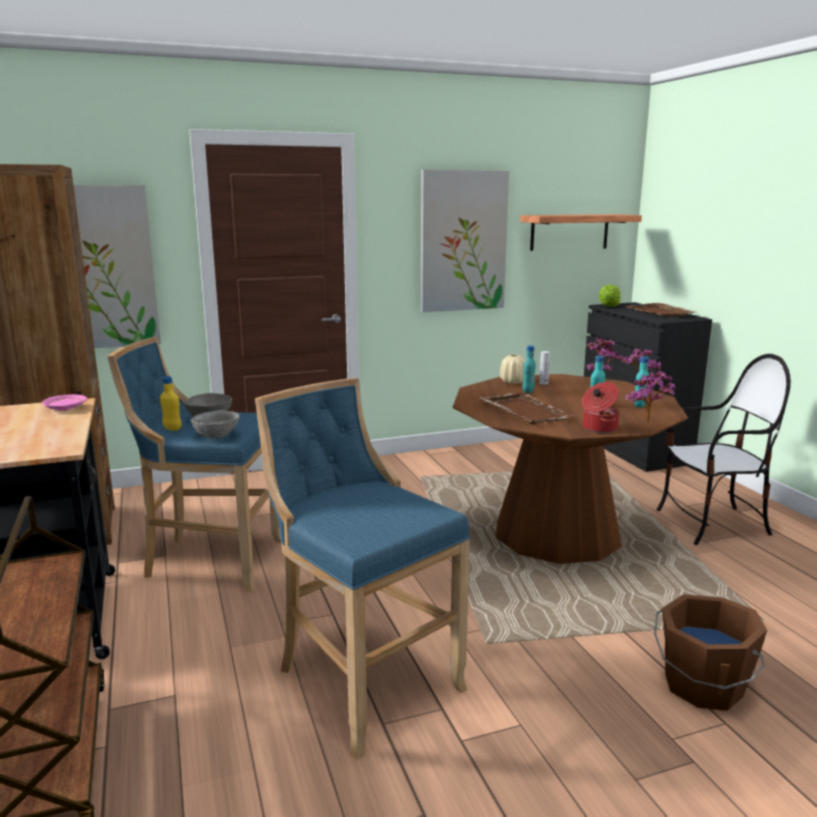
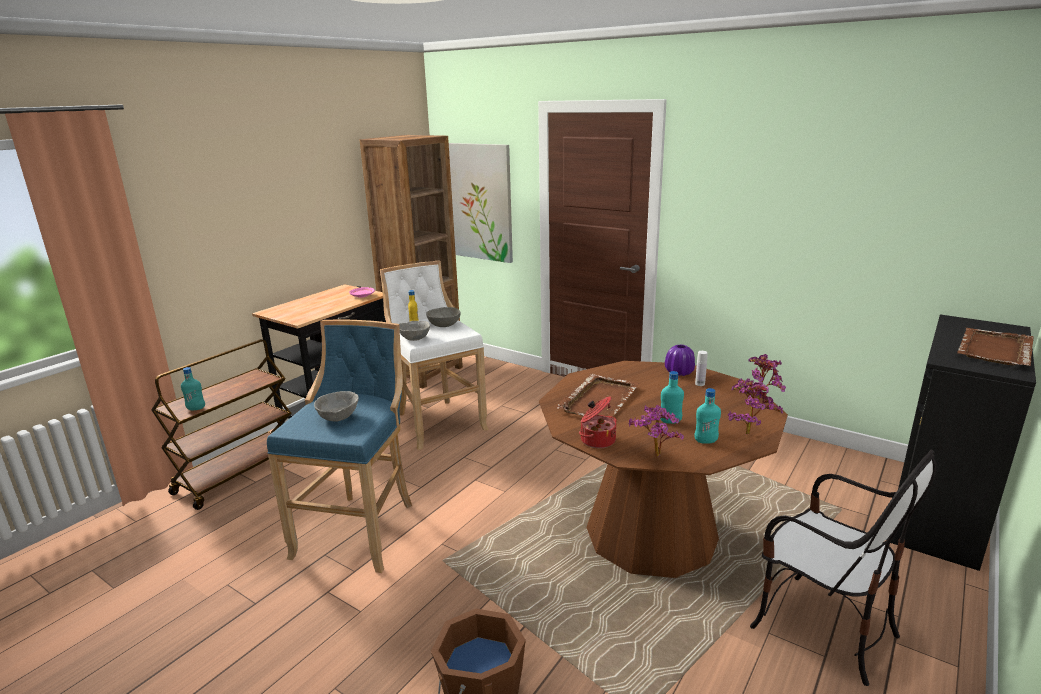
camera: 55 degrees right, 5 degrees up
blue stool [107,337,281,591] -> white stool [380,261,489,450]
picture [421,170,509,312] -> none
beige vase [500,354,526,384] -> purple vase [665,344,695,376]
shelf [520,214,642,251] -> none
turquoise bottle [522,345,536,393] -> turquoise bottle moved to [181,367,205,410]
lettuce [599,285,620,307] -> none
none -> grey bowl [314,391,359,422]

